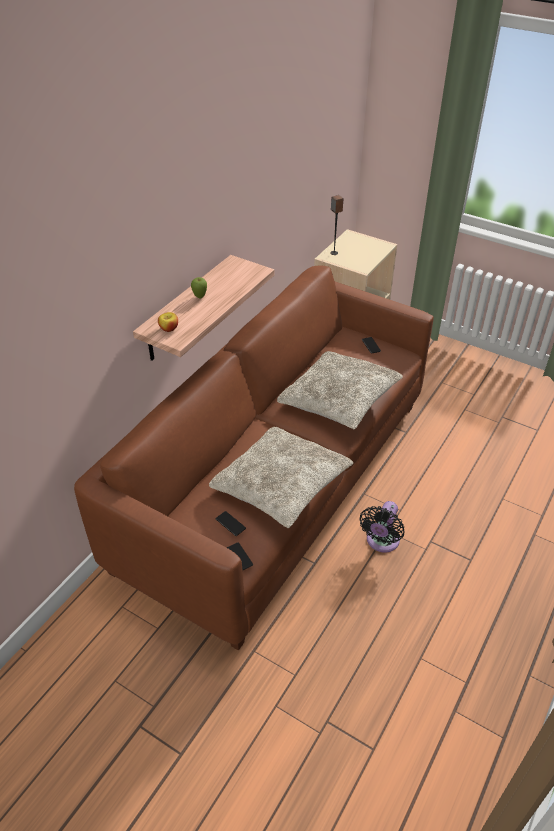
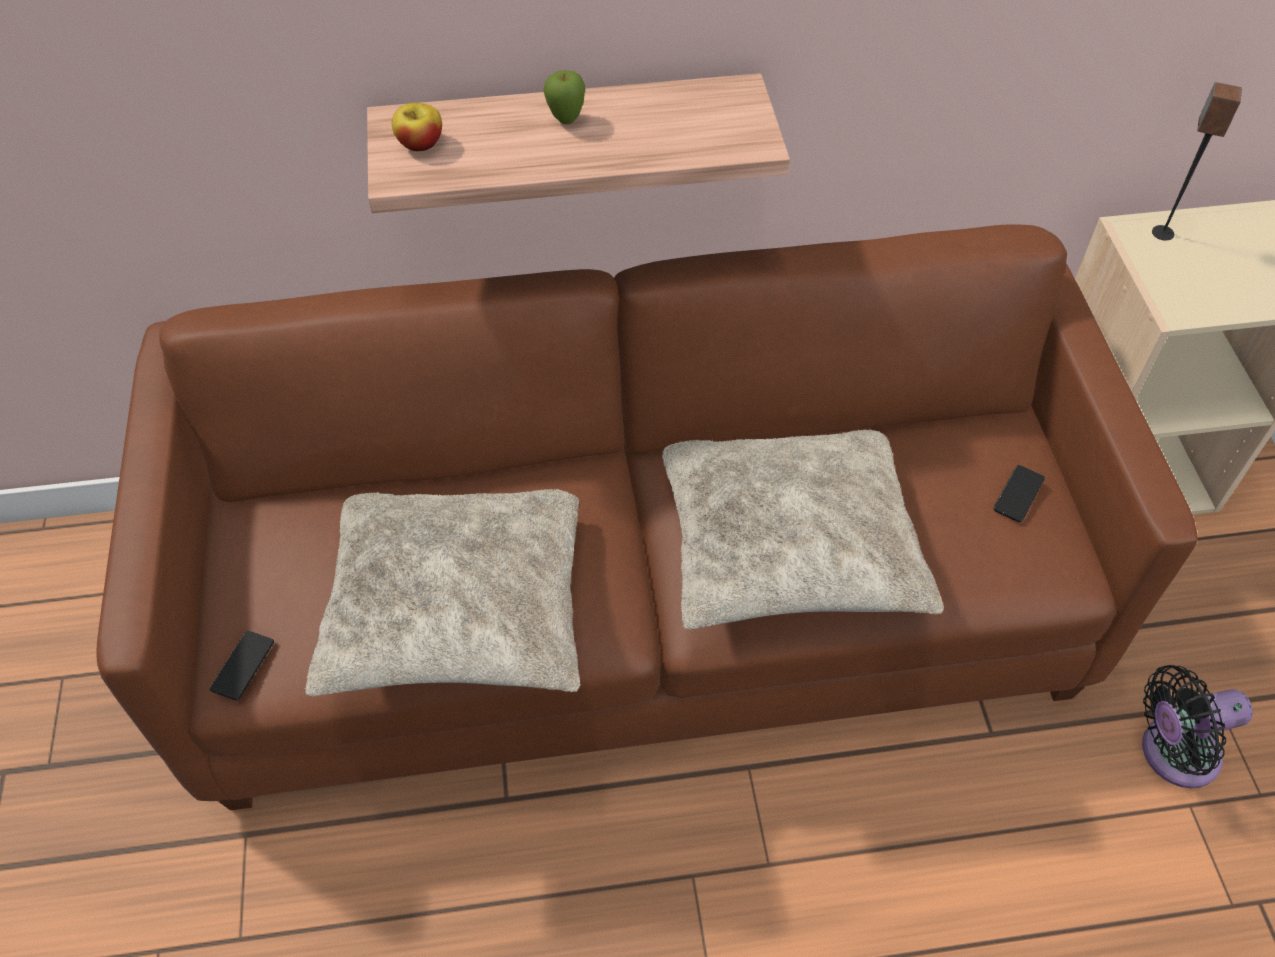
camera: 50 degrees right, 10 degrees up
phone [216,511,246,536] -> none
black fan [360,501,404,553] -> black fan moved to [1142,665,1253,788]

